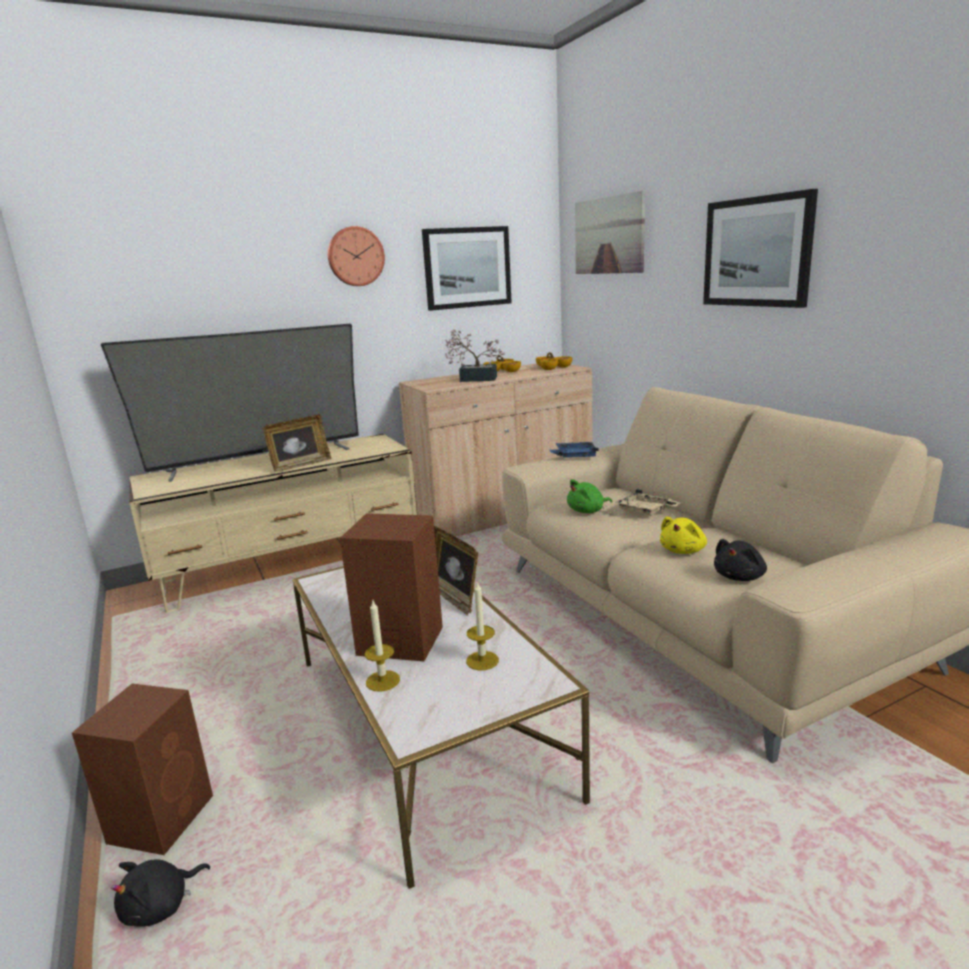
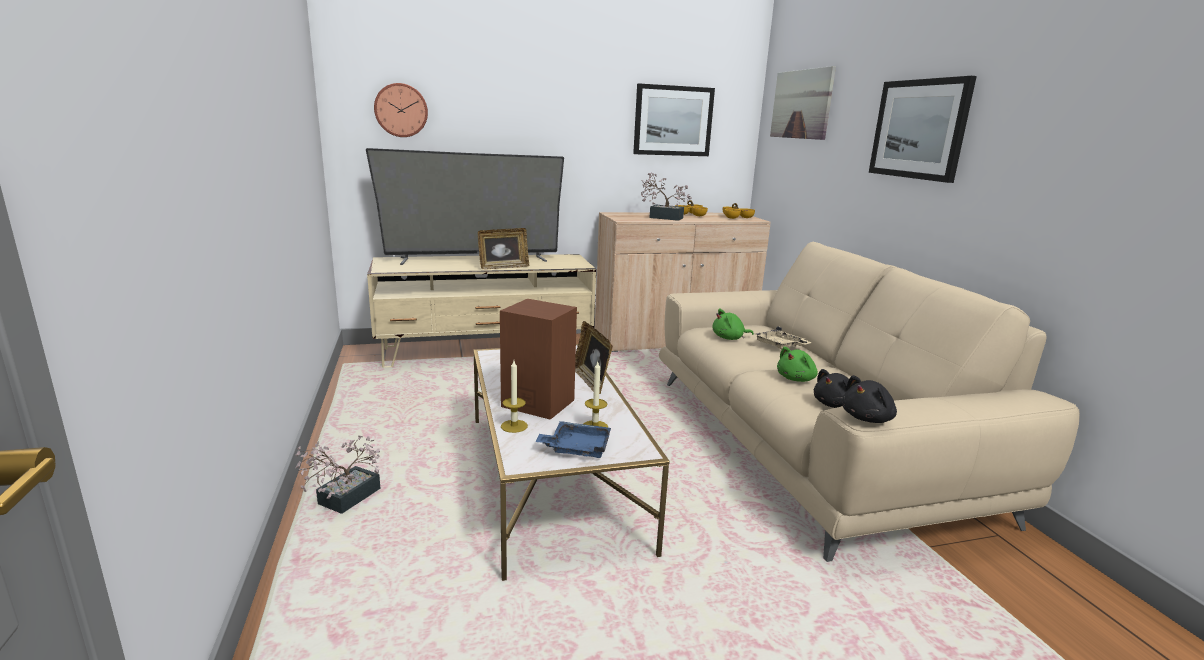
camera: 10 degrees right, 0 degrees up
brown speaker [72,684,213,855] -> potted plant [295,436,381,514]
black plush toy [111,859,210,927] -> black plush toy moved to [842,375,897,423]
wall clock [328,226,385,286] -> wall clock moved to [374,83,428,137]
blue tray [550,442,599,458] -> blue tray moved to [535,421,611,458]
yellow plush toy [660,516,707,554] -> green plush toy [777,346,818,382]

